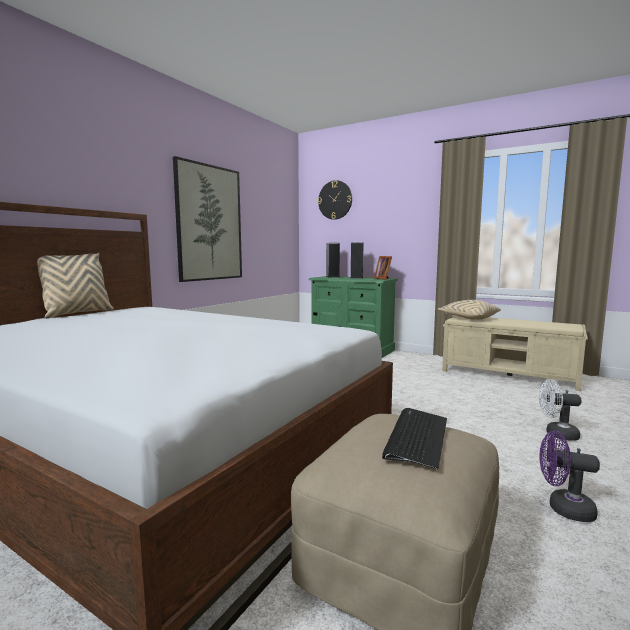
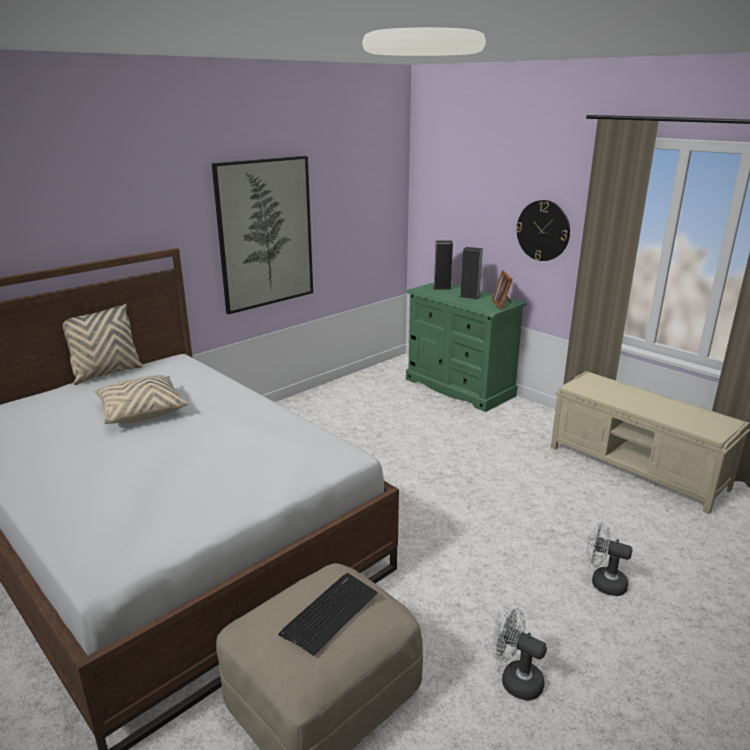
camera: 15 degrees right, 15 degrees up
wall clock [318,180,352,220] -> wall clock moved to [516,200,570,261]
beige pillow [438,300,501,320] -> beige pillow moved to [94,375,188,424]
purple fan [540,430,600,522] -> white fan [492,608,547,701]

